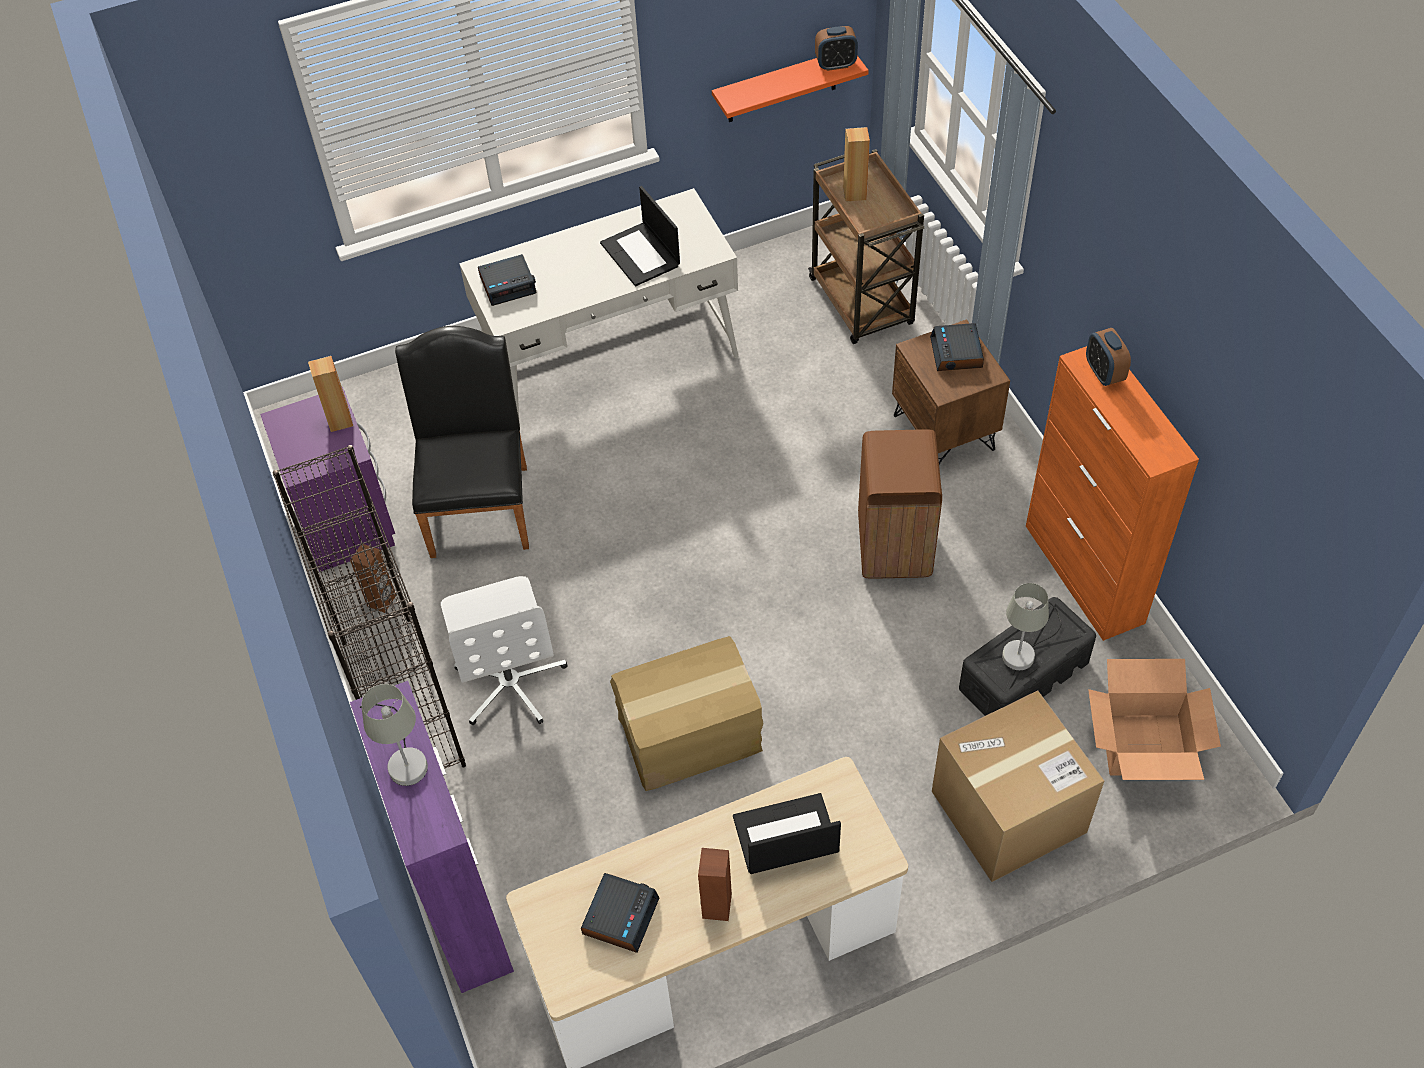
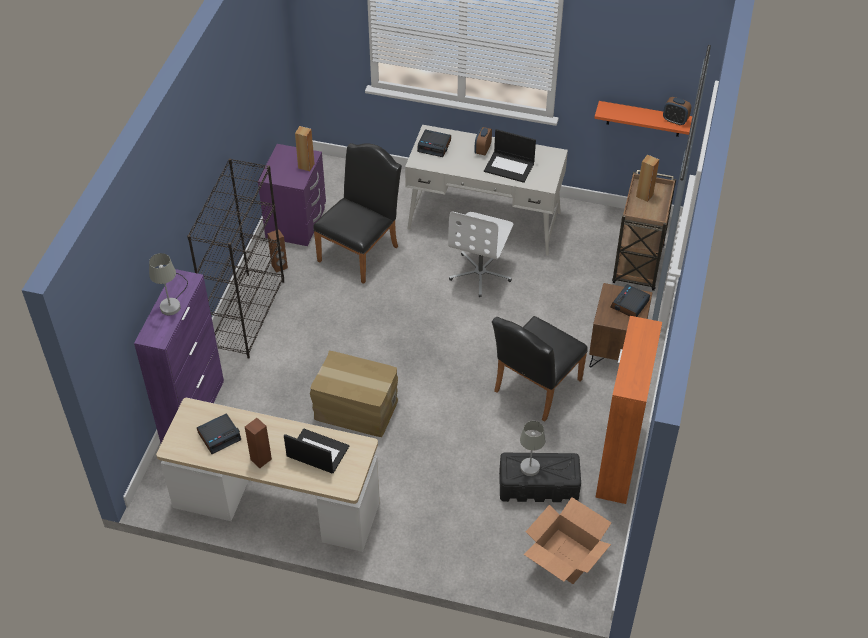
camera: 35 degrees right, 5 degrees down
white office chair [441,576,568,725] -> white office chair moved to [448,212,513,297]
laptop [600,186,680,286] -> laptop turned 75 degrees counterclockwise [484,129,536,183]
brown trash can [858,429,942,579] -> black chair [492,316,588,421]
cardboard box [932,691,1104,882] -> none
alarm clock [1086,328,1131,386] -> alarm clock moved to [474,127,492,155]

